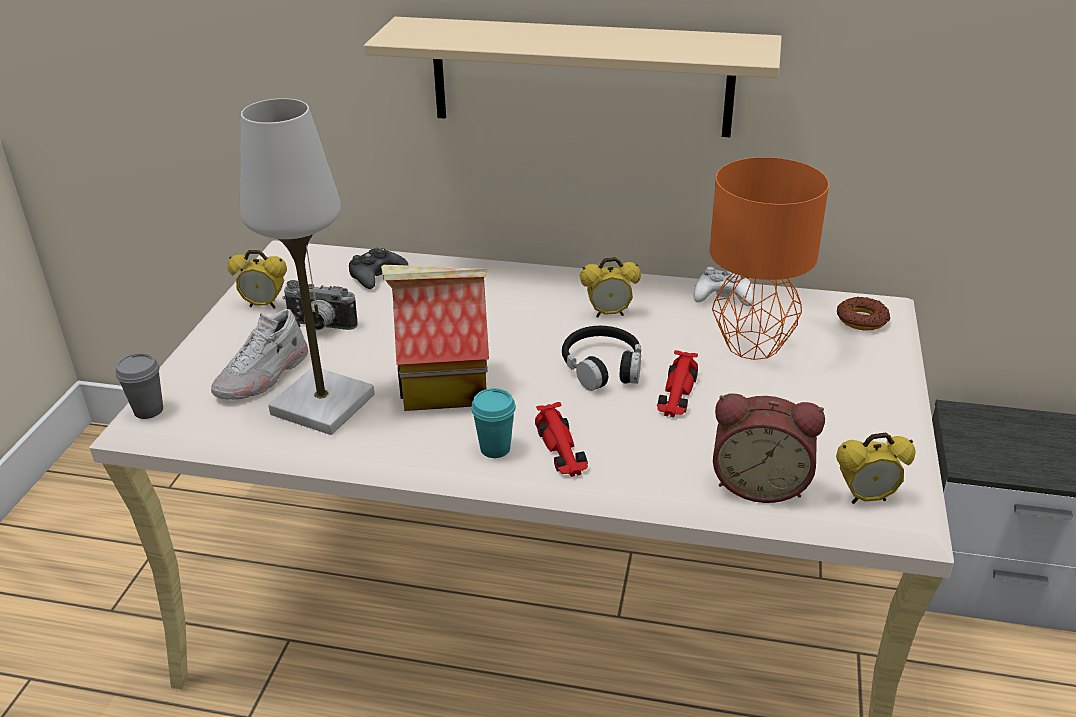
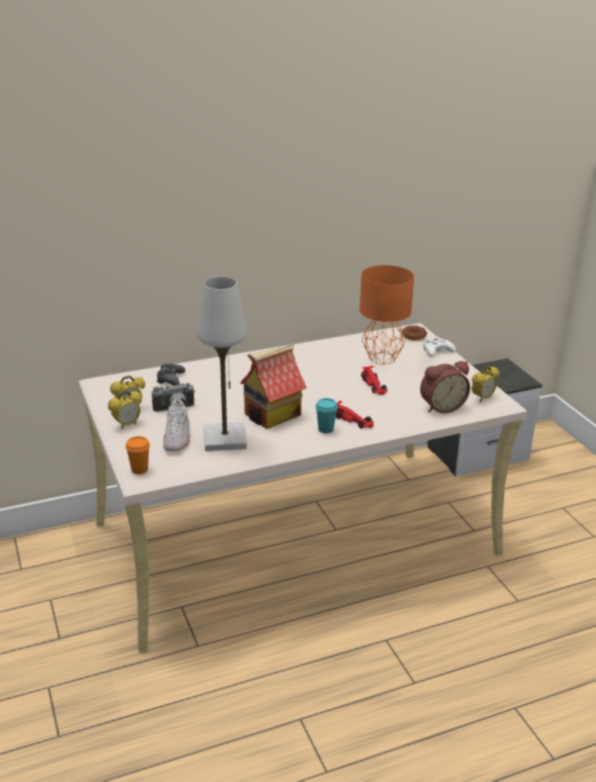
camera: 35 degrees left, 5 degrees down
grey cup [115,353,163,419] -> orange cup [125,436,150,474]
beige shelf [364,17,782,137] -> none
black headphones [562,326,641,391] -> none
alarm clock [580,257,641,317] -> alarm clock moved to [108,390,142,429]
white game controller [694,267,753,306] -> white game controller moved to [423,337,456,357]

